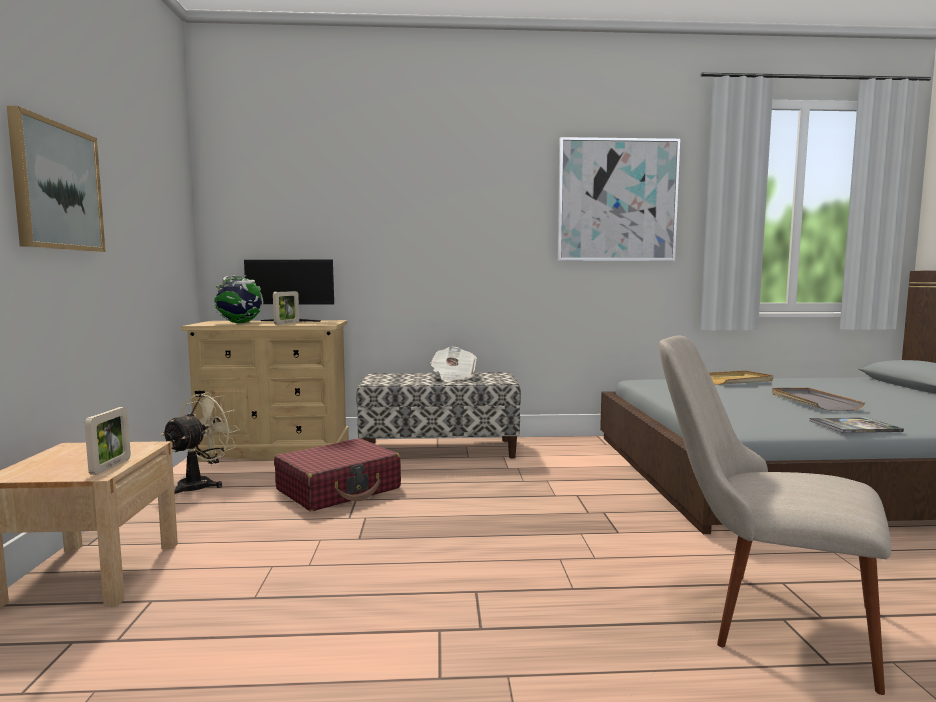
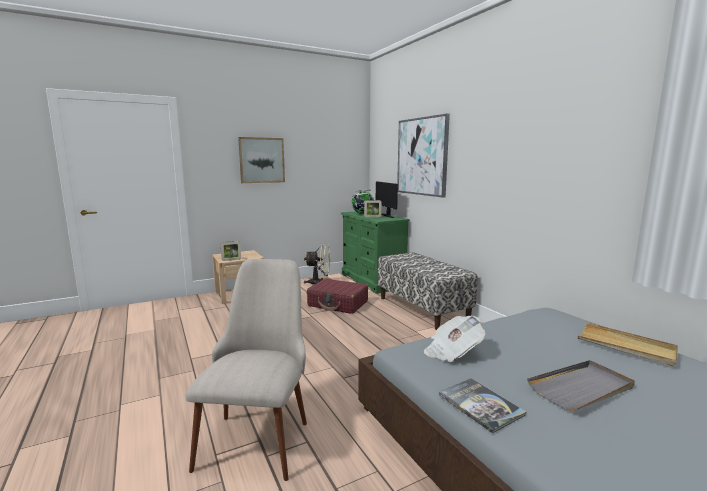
camera: 65 degrees right, 5 degrees up
beige dresser [181,320,349,462] -> green dresser [341,211,410,294]
newspaper [430,347,477,381] -> newspaper moved to [424,316,485,362]
picture [557,137,680,261] -> picture moved to [397,114,450,198]

